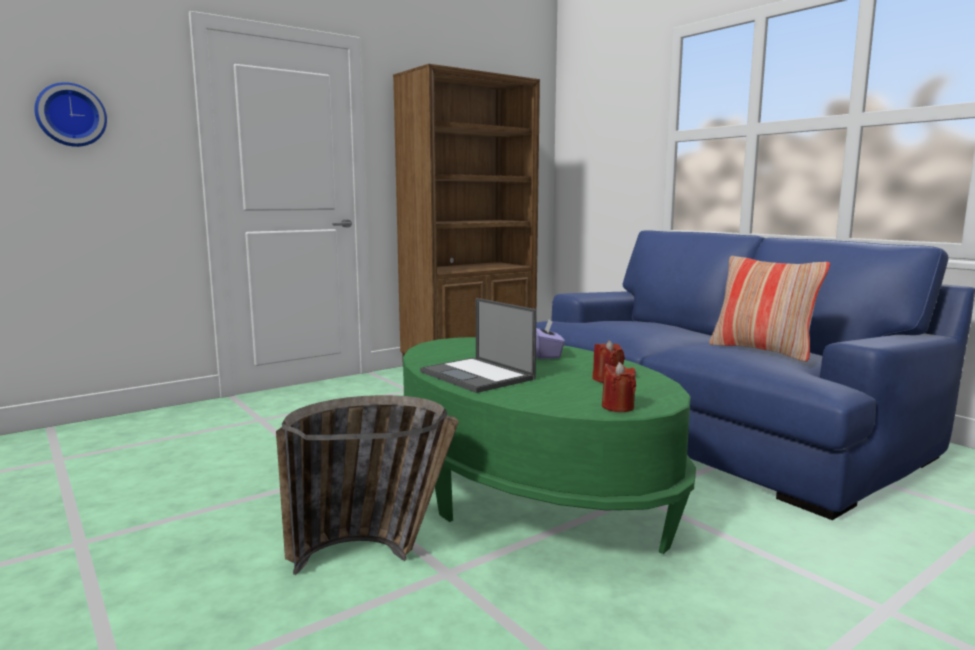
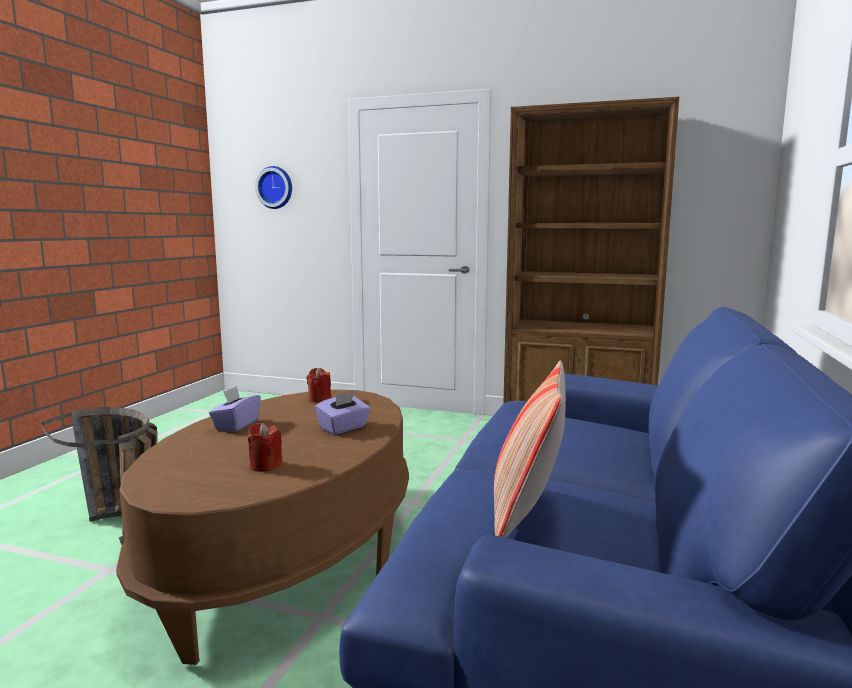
camera: 55 degrees right, 0 degrees up
green coffee table [403,337,696,554] -> brown coffee table [116,390,409,665]
laptop [420,298,537,393] -> purple tissue box [209,386,261,432]
red candle [602,362,636,412] -> red candle moved to [307,368,332,403]

